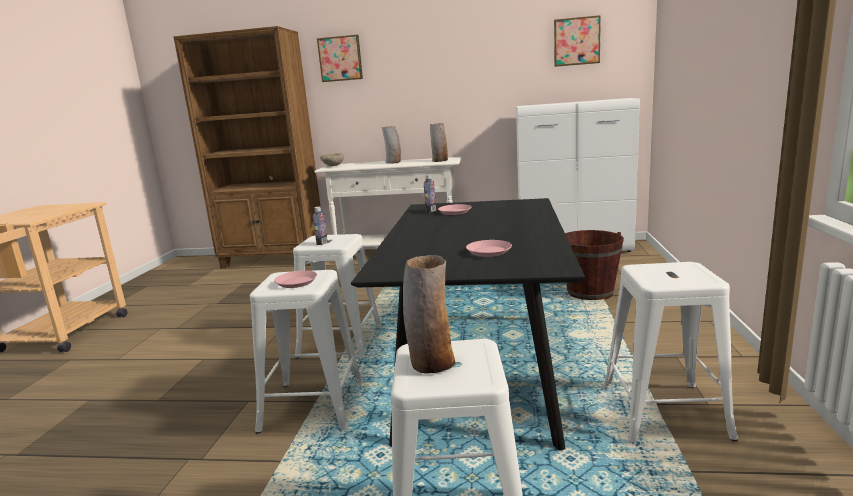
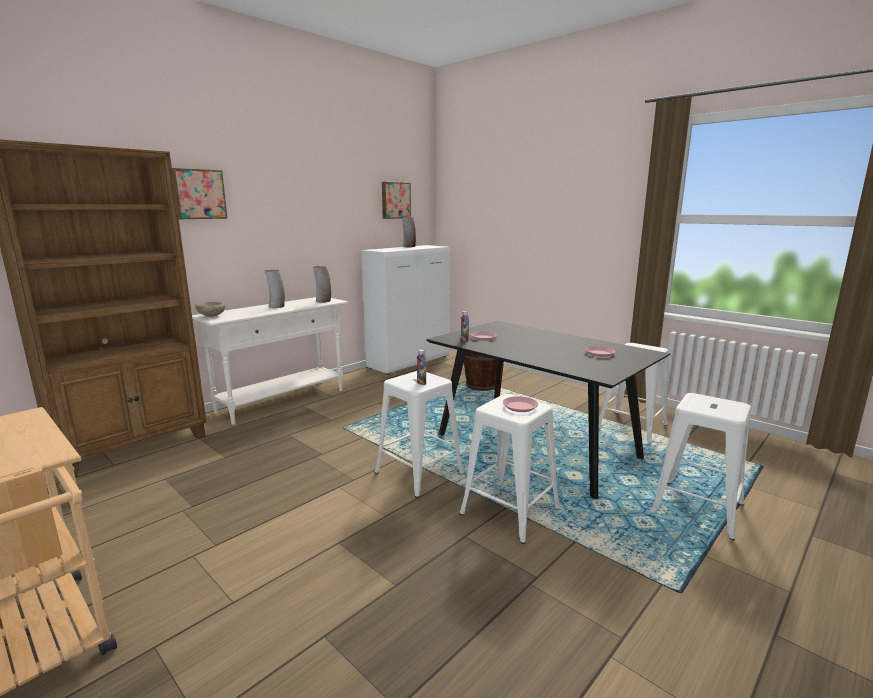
camera: 55 degrees left, 0 degrees up
vase [403,255,455,374] -> vase moved to [403,217,416,247]

